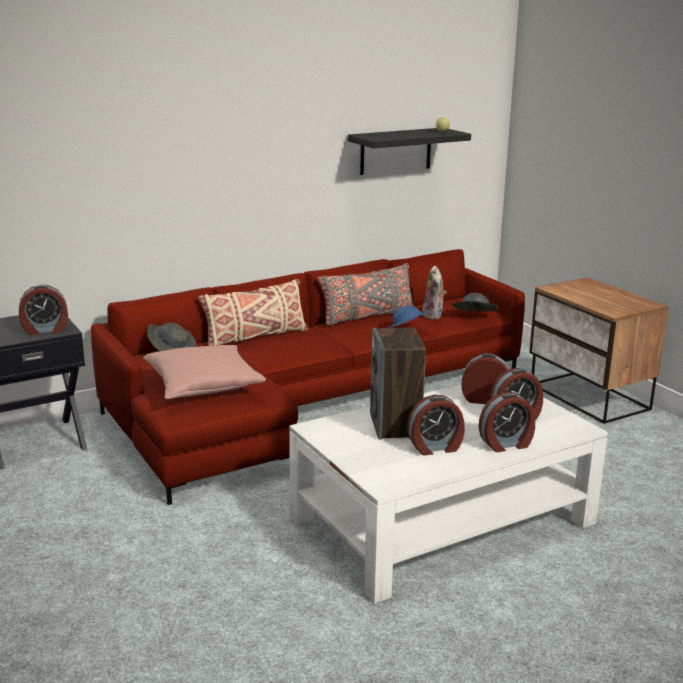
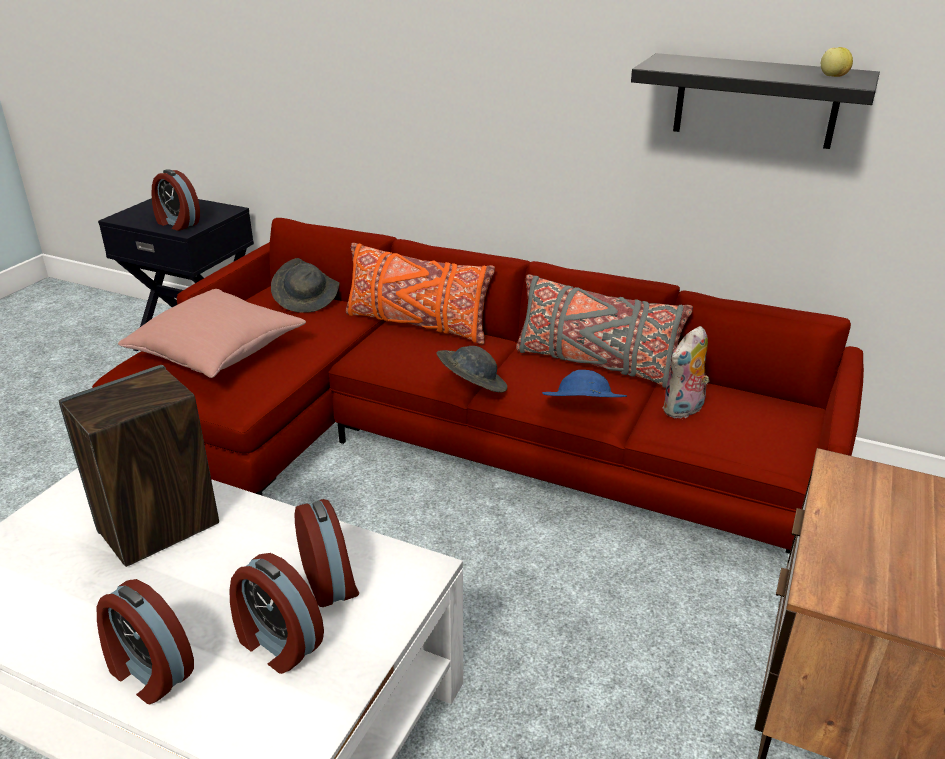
camera: 55 degrees right, 10 degrees up
beige pillow [198,279,308,346] -> orange pillow [346,243,495,344]
alarm clock [407,395,465,455] -> none
grey hat [452,293,498,312] -> grey hat moved to [437,346,507,392]

